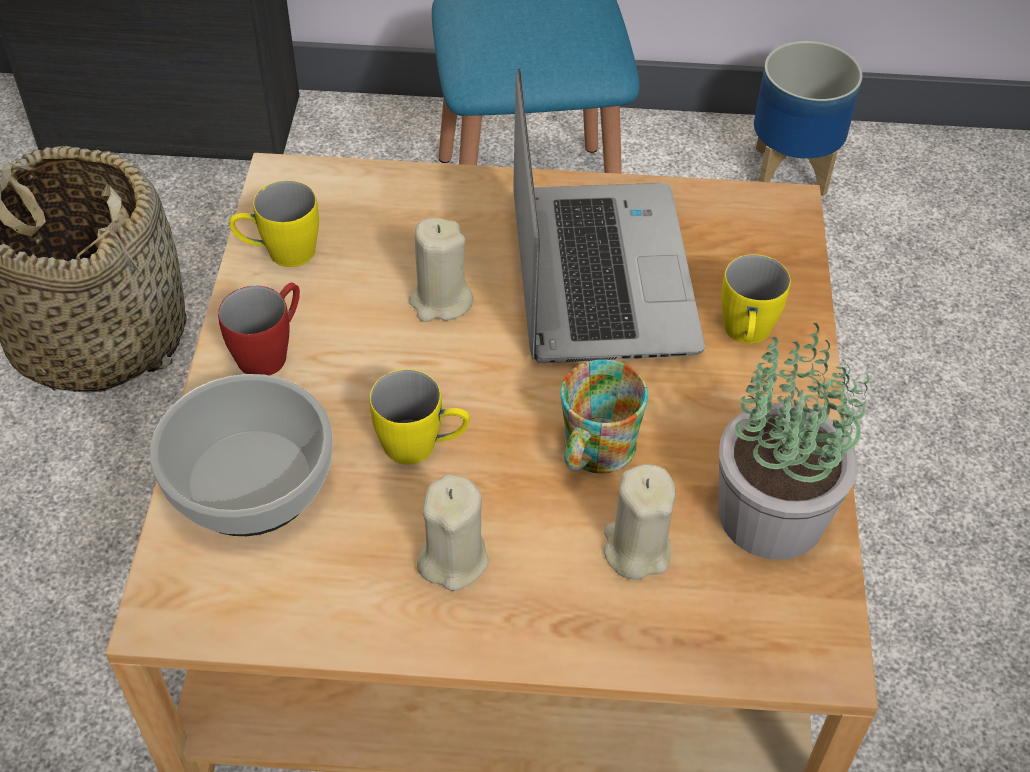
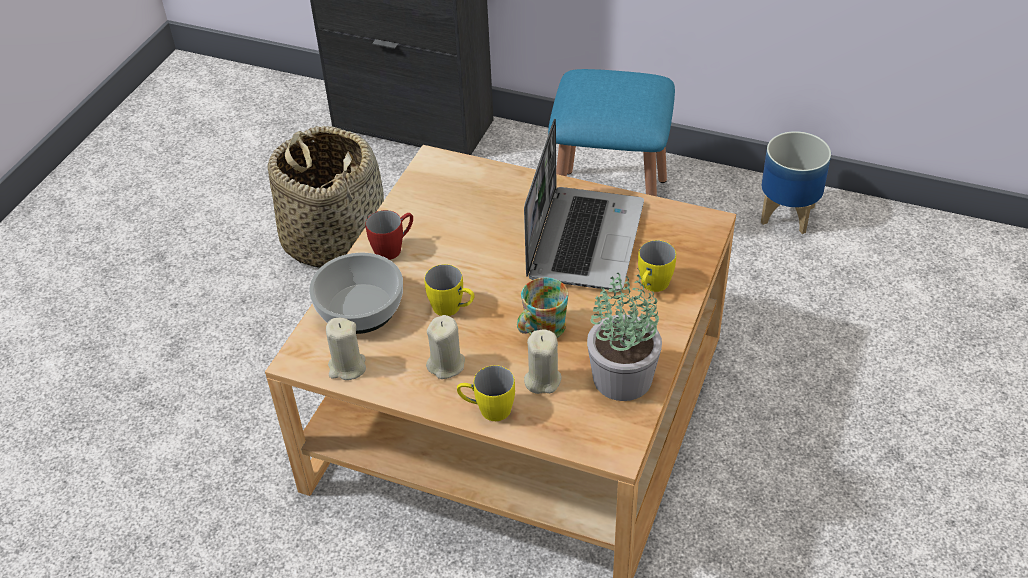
camera: 20 degrees right, 5 degrees down
yellow mug [229,180,319,267] -> yellow mug moved to [457,365,515,421]
beige candle [409,218,474,322] -> beige candle moved to [326,318,366,380]

